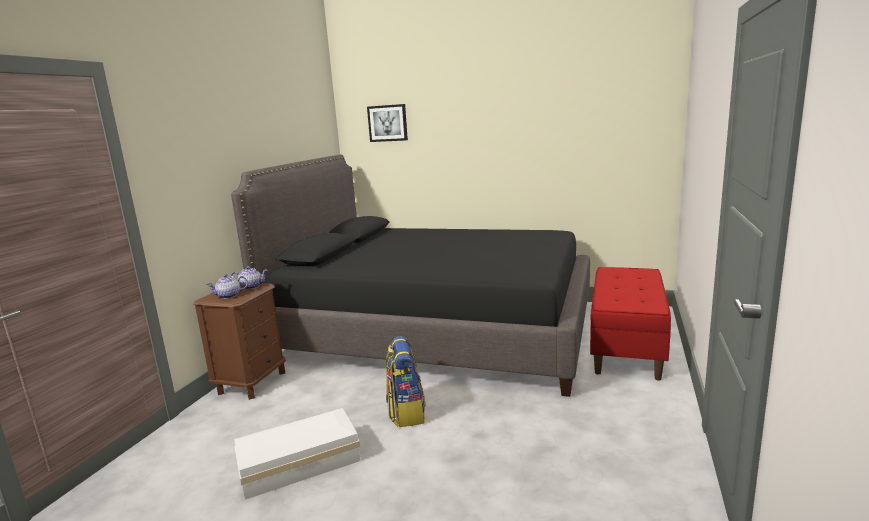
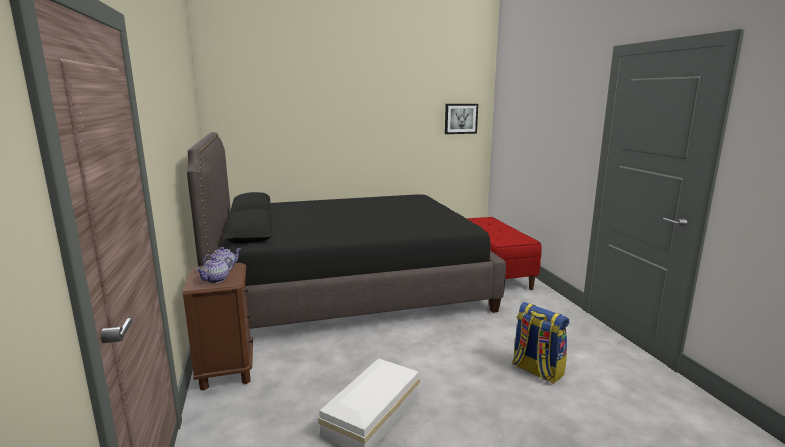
camera: 35 degrees left, 0 degrees up
picture [367,104,408,142] -> picture moved to [445,104,478,134]
backpack [386,336,426,427] -> backpack moved to [512,302,569,384]

